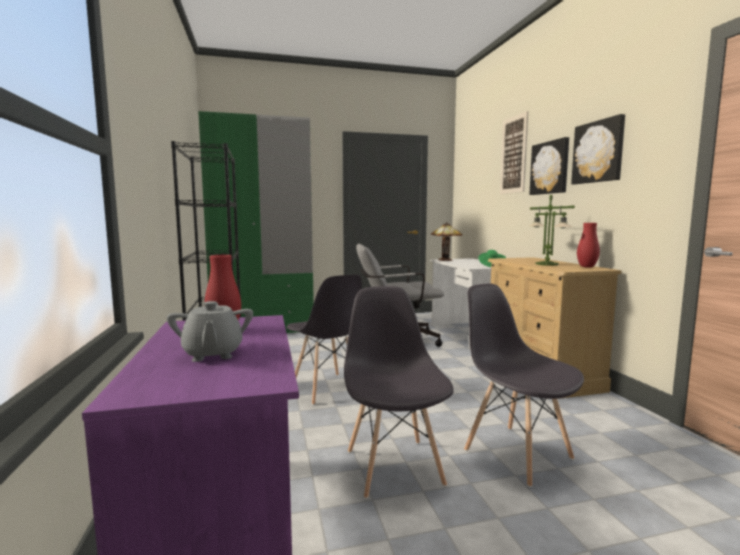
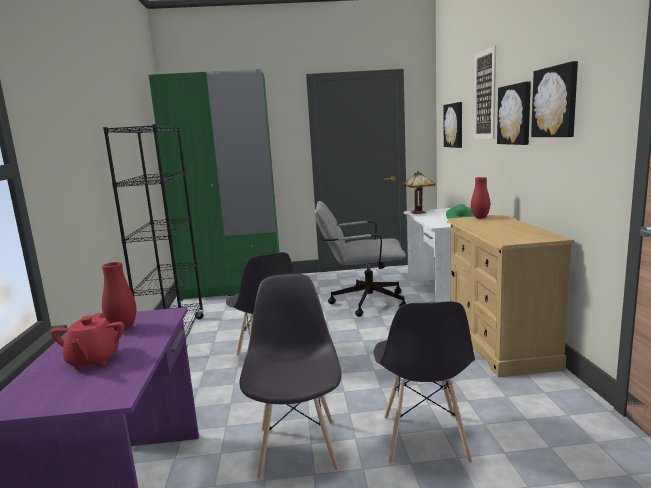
camera: 10 degrees right, 5 degrees up
grey teapot [167,301,253,362] -> red teapot [51,313,125,370]
grey chair [464,284,584,487] -> grey chair turned 150 degrees counterclockwise [374,301,475,465]
table lamp [529,195,575,266] -> none
red vase [577,223,600,267] -> red vase moved to [471,177,490,219]
none -> picture [444,102,462,148]

